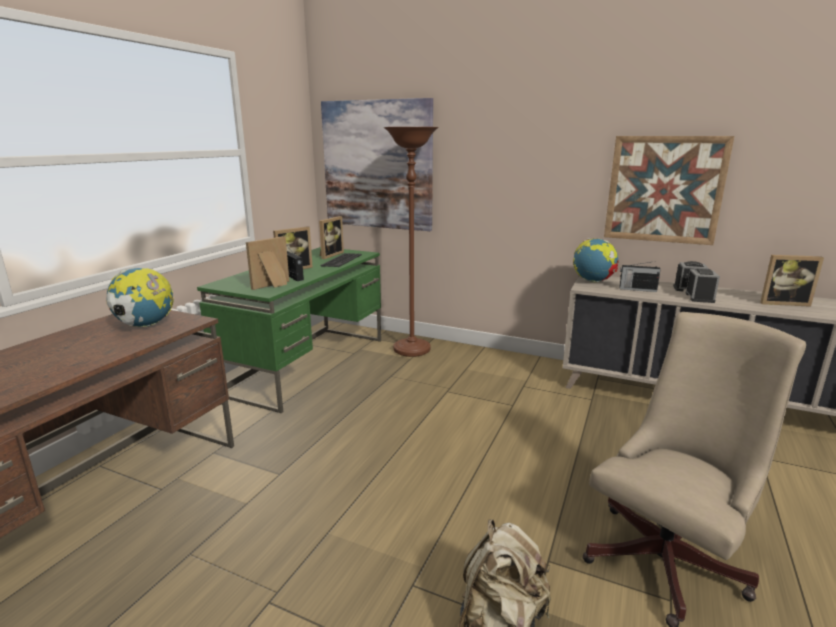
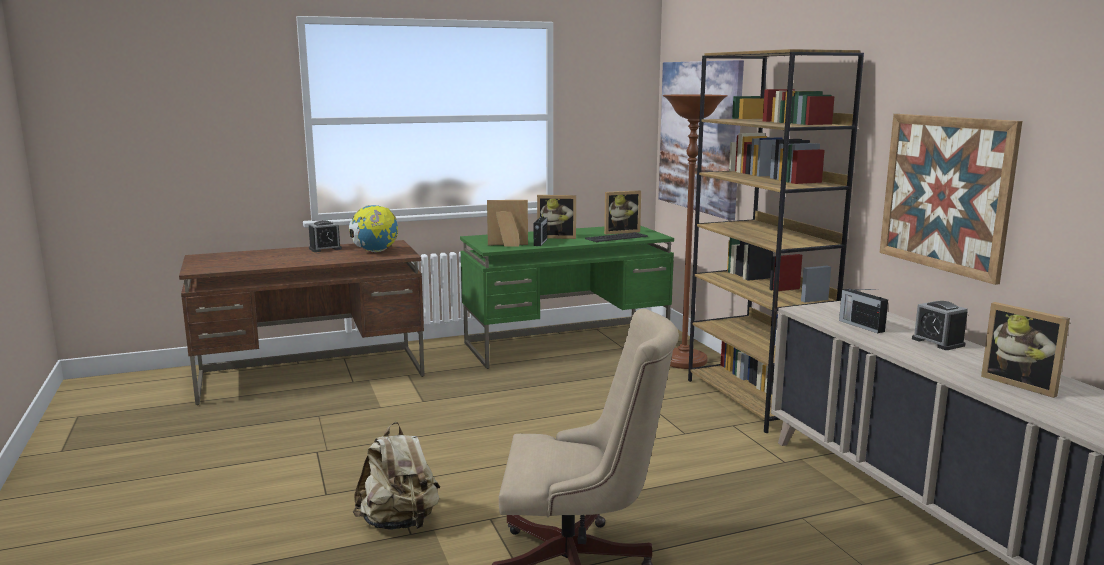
camera: 45 degrees right, 5 degrees down
globe [573,238,619,282] -> none
alarm clock [685,269,720,303] -> alarm clock moved to [309,220,342,252]
none -> brown bookcase [688,49,864,433]

